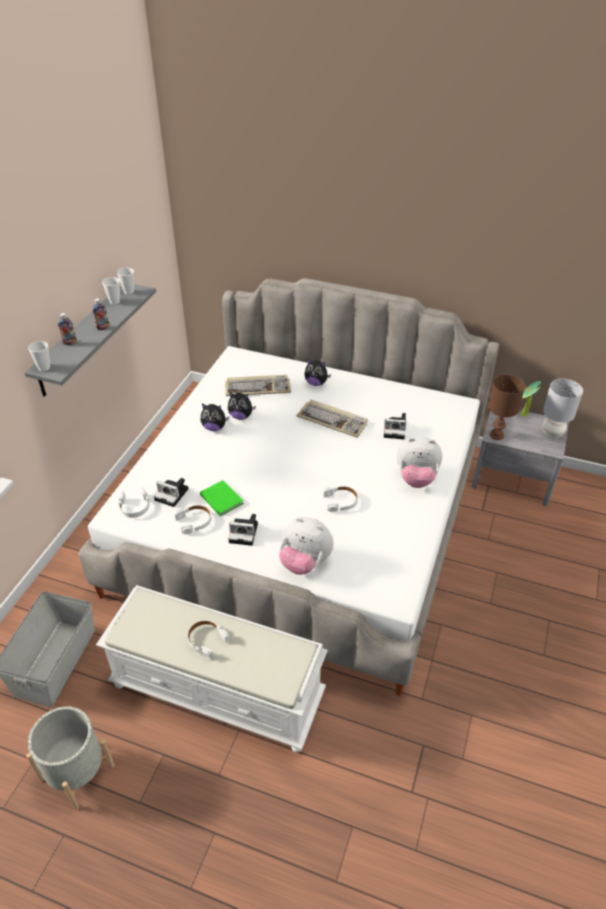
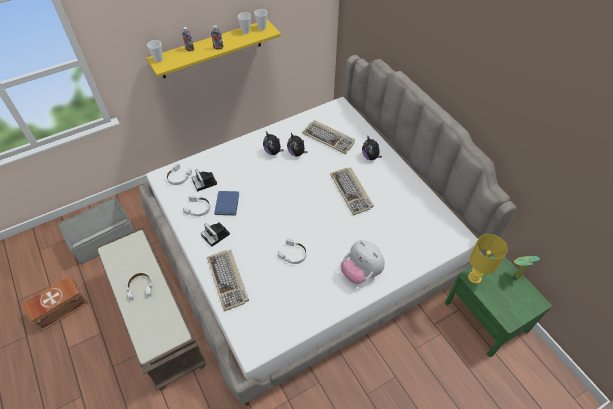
camera: 40 degrees right, 10 degrees up
grey shelf [25,284,156,397] -> yellow shelf [147,19,281,78]
grey planter [26,706,115,810] -> brown storage box [22,276,88,332]
white bench [96,585,328,753] -> brown bench [96,227,206,390]
green book [200,480,244,516] -> blue book [214,191,239,215]
plush toy [279,517,333,575] -> keyboard [207,250,249,311]
camera [384,413,406,439] -> none
grey nightstand [472,410,569,506] -> green nightstand [445,254,552,357]
brown table lamp [488,375,525,440] -> yellow table lamp [468,234,508,284]
grey table lamp [542,379,583,438] -> none

